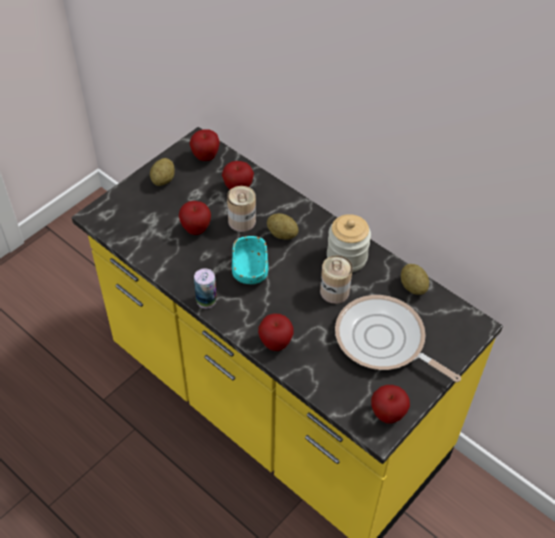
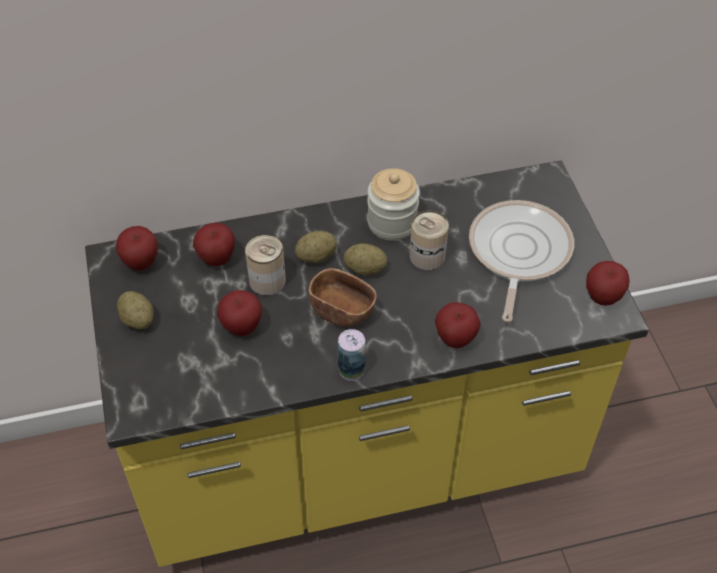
camera: 55 degrees left, 0 degrees up
turquoise bowl [232,236,268,284] -> brown bowl [308,268,377,327]
frying pan [335,295,461,382] -> frying pan turned 120 degrees clockwise [469,200,574,322]
potato [401,264,429,295] -> potato moved to [343,244,388,276]

